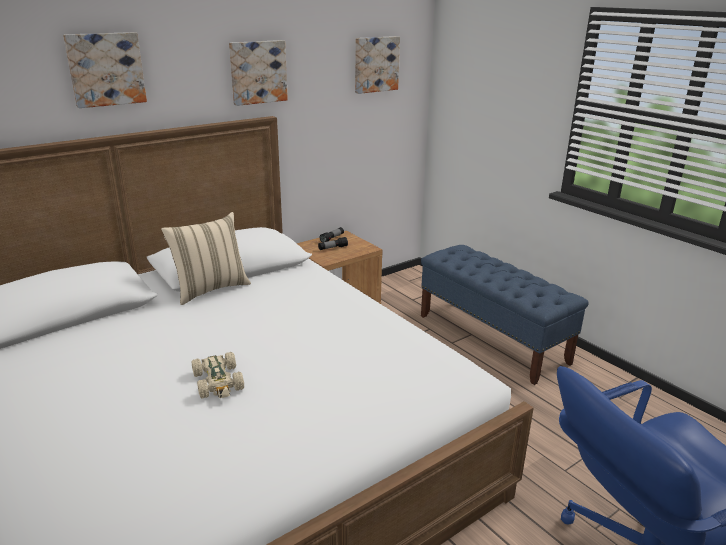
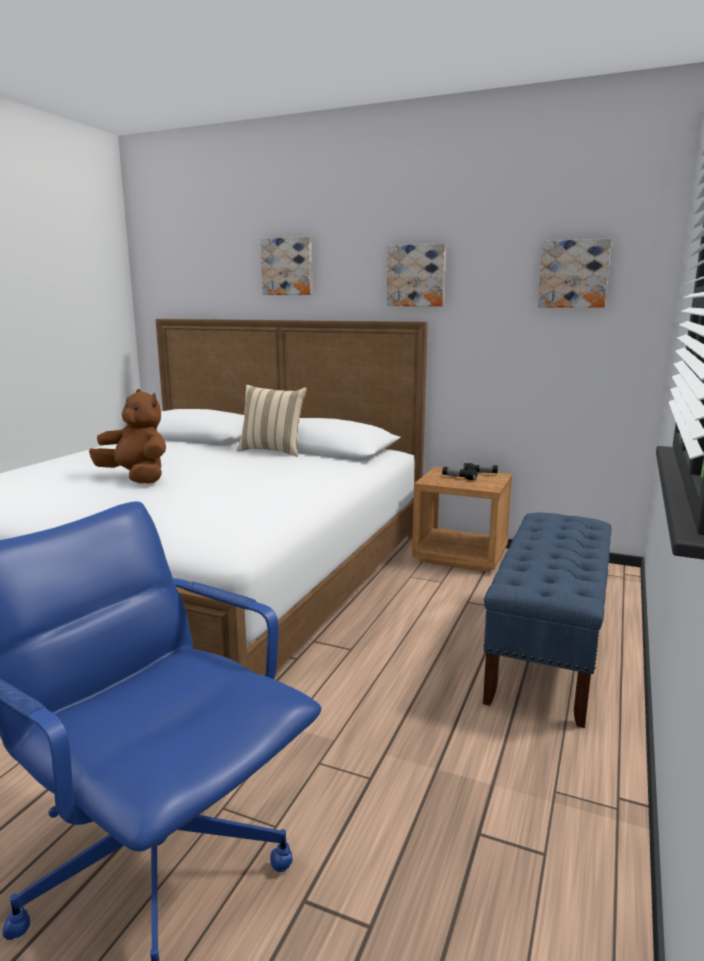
camera: 60 degrees right, 10 degrees down
beige toy car [191,352,244,399] -> brown plush toy [89,389,166,484]

